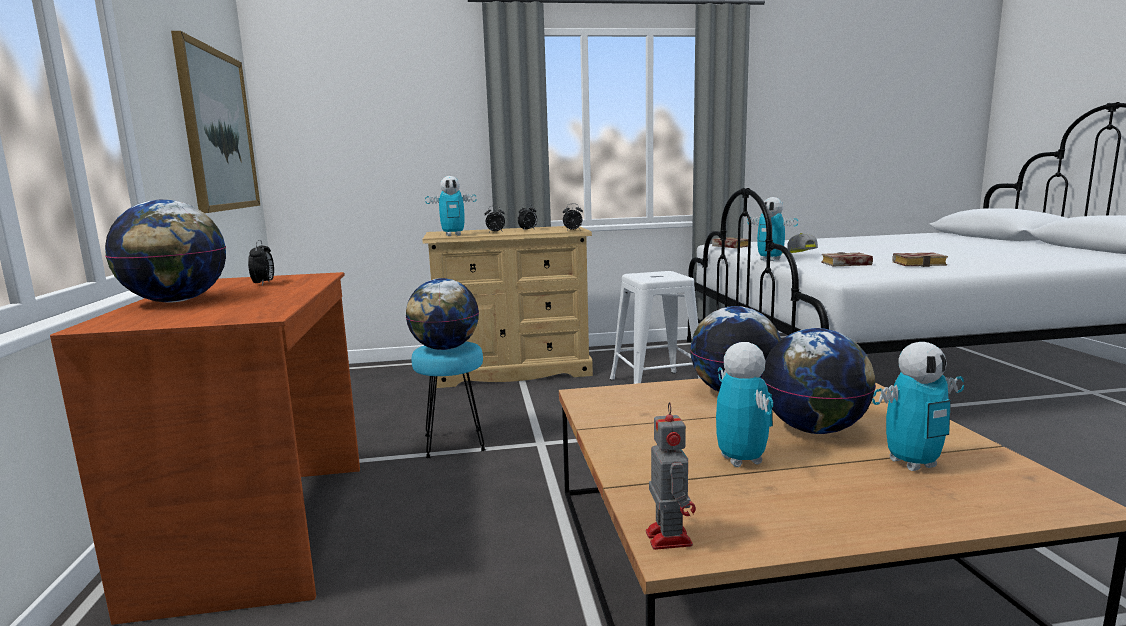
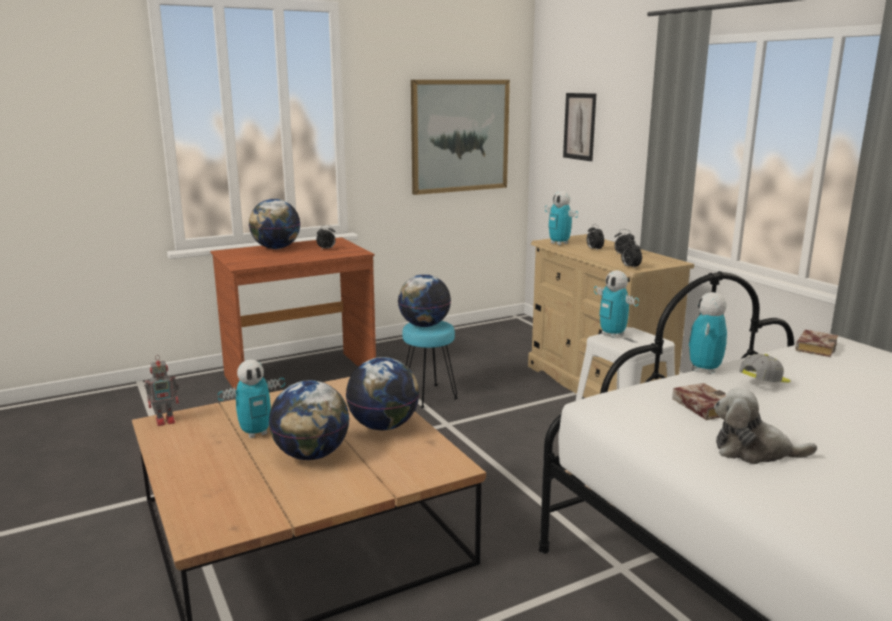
camera: 70 degrees right, 5 degrees up
toy robot [873,342,964,471] -> toy robot moved to [594,270,639,338]
book [892,253,948,267] -> plush toy [714,388,817,464]
none -> picture [563,93,596,161]

